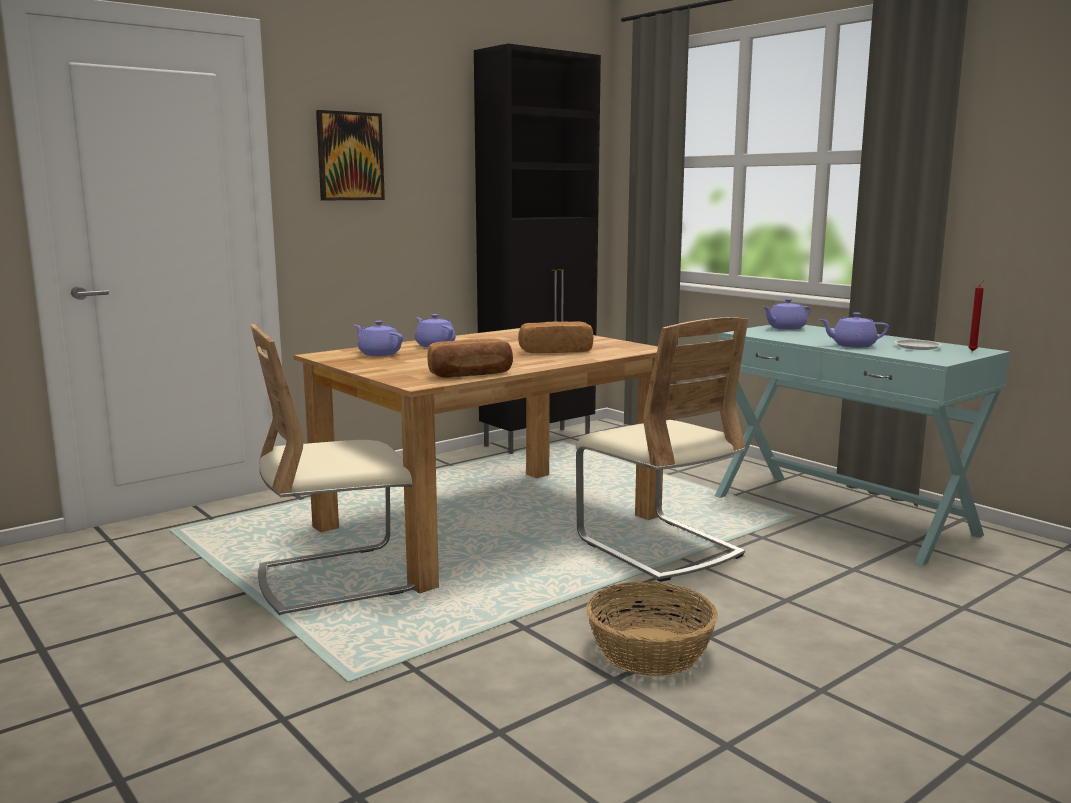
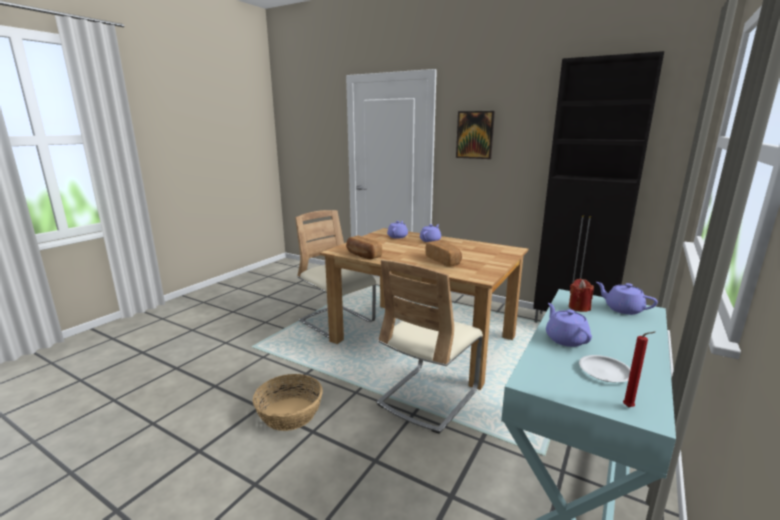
camera: 70 degrees right, 5 degrees up
none -> red candle [569,279,594,312]

